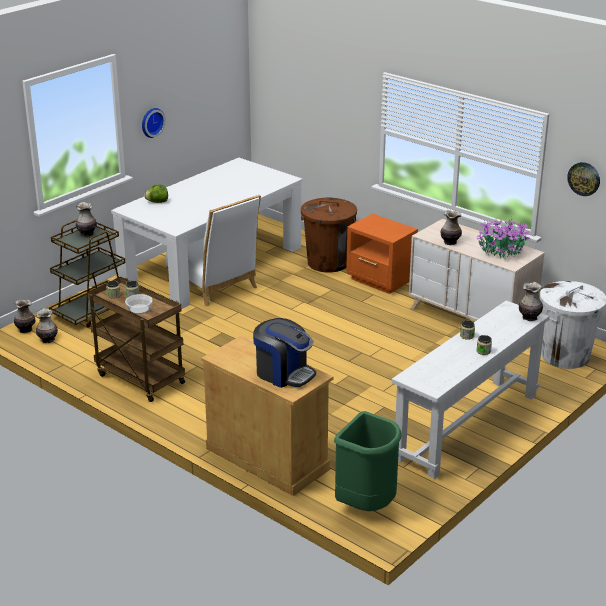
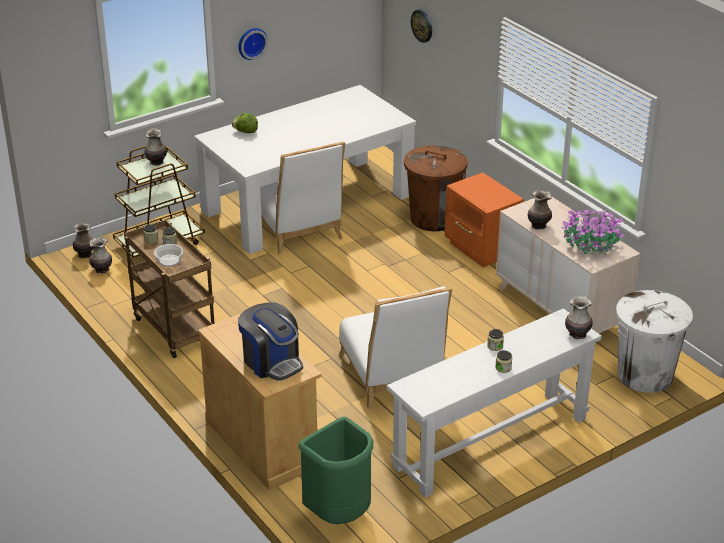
camera: 15 degrees right, 5 degrees up
wall clock [567,162,600,196] -> wall clock moved to [411,9,432,43]
none -> white chair [339,286,452,409]

